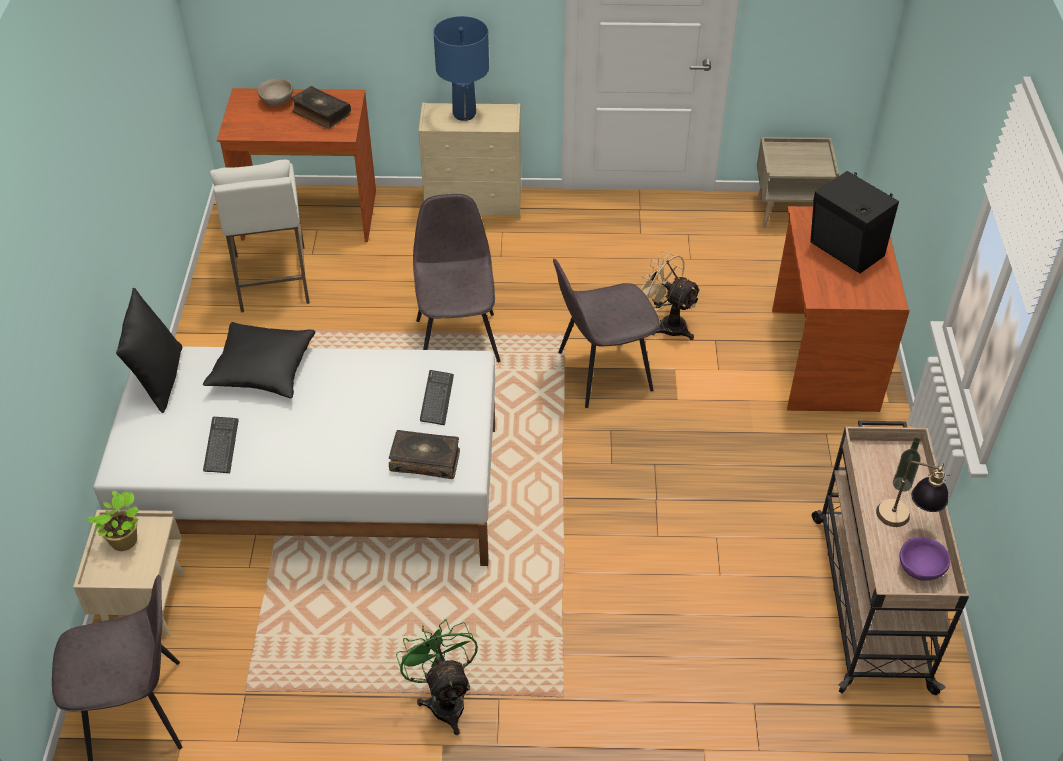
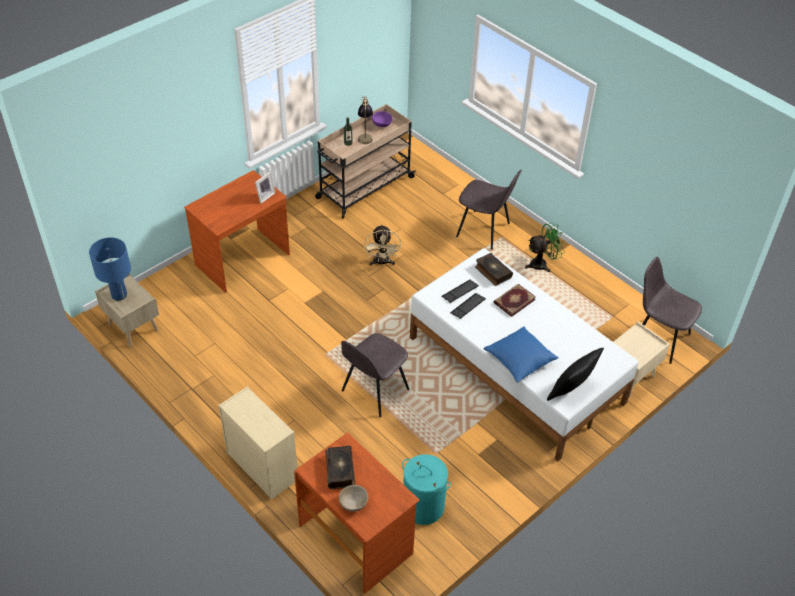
camera: 135 degrees left, 0 degrees up
potted plant [86,491,139,551] -> none
black pillow [203,322,315,398] -> blue pillow [483,327,559,383]
keyboard [203,417,239,473] -> keyboard moved to [450,293,486,319]
white stool [210,160,310,313] -> turquoise laundry basket [402,454,451,525]
green fan [396,619,478,735] -> green fan turned 135 degrees counterclockwise [525,223,565,272]
blue table lamp [433,16,489,121] -> blue table lamp moved to [89,237,131,301]
grey chair [553,258,660,408] -> grey chair moved to [456,170,521,250]
beige fan [641,251,701,340] -> beige fan moved to [364,224,401,266]
black speaker [810,171,899,273] -> none
none -> picture frame [255,172,275,203]
none -> book [494,284,536,317]

